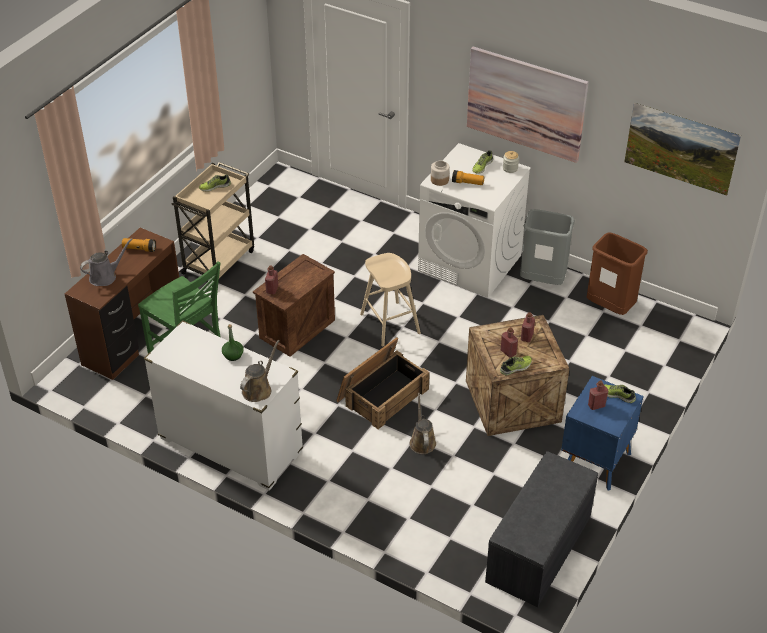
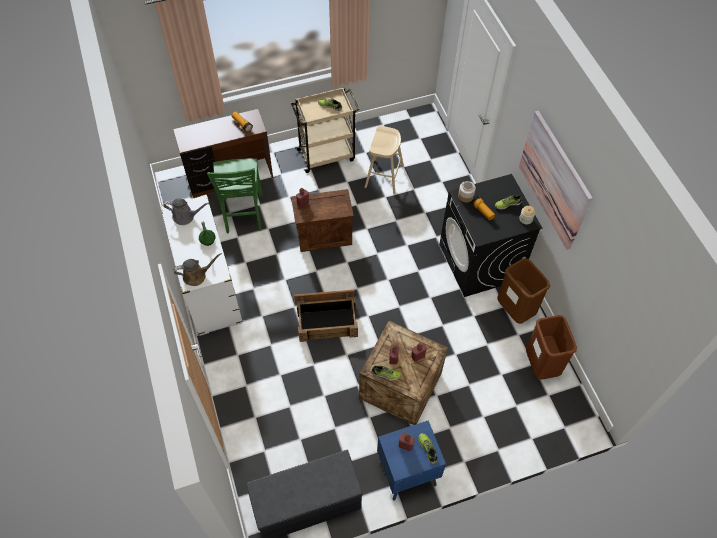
camera: 40 degrees right, 15 degrees up
grey watering can [80,238,133,286] -> grey watering can moved to [163,198,209,225]
beige stool [360,253,421,346] -> beige stool moved to [365,126,404,195]
brown watering can [409,393,436,454] -> none
white washing machine [418,143,531,298] -> black washing machine [439,174,542,297]
grey trash can [520,209,575,285] -> brown trash can [497,258,550,324]
picture [624,103,741,196] -> none

